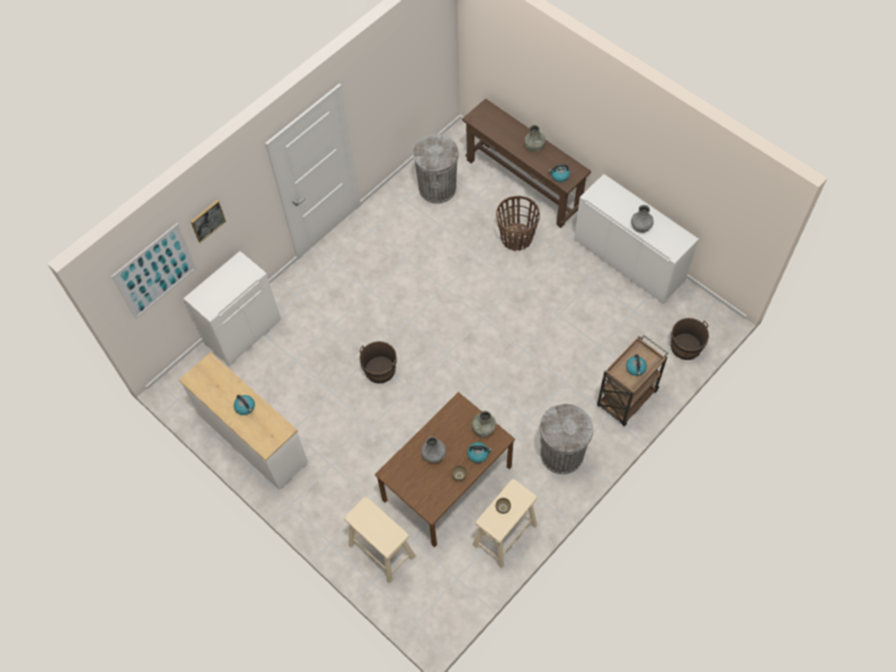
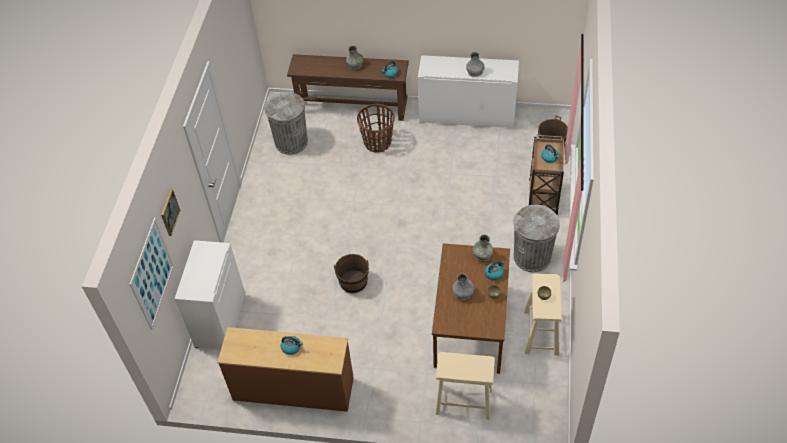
camera: 35 degrees left, 10 degrees down
white dresser [179,352,308,490] -> brown dresser [217,327,354,412]

